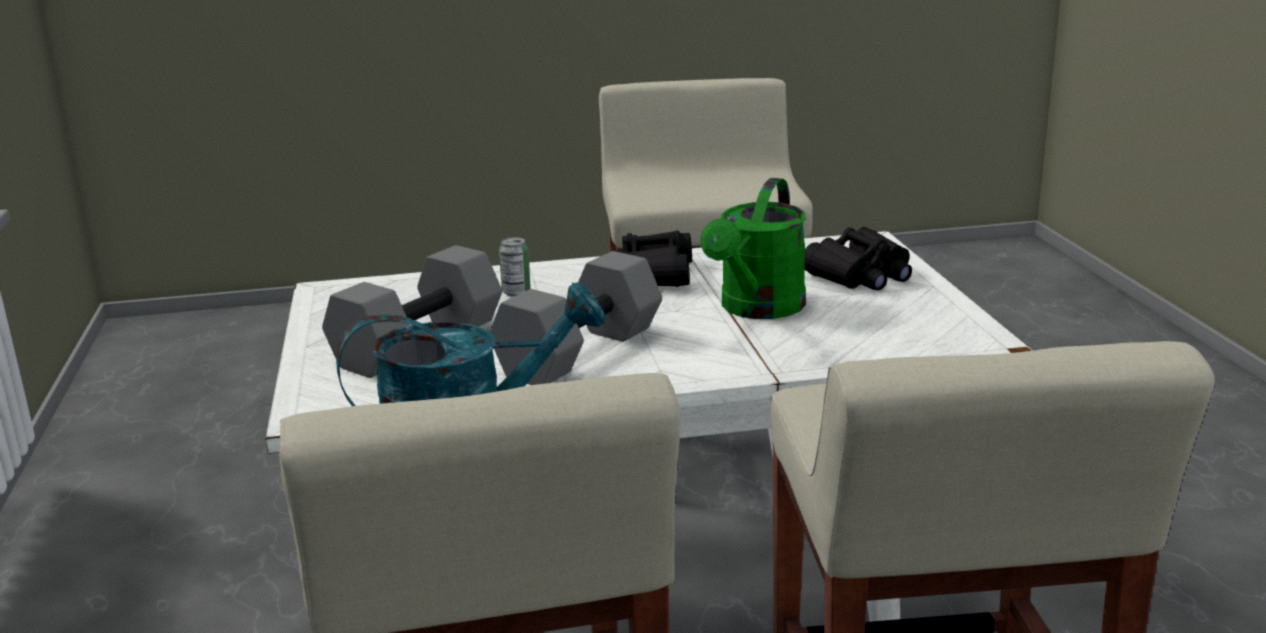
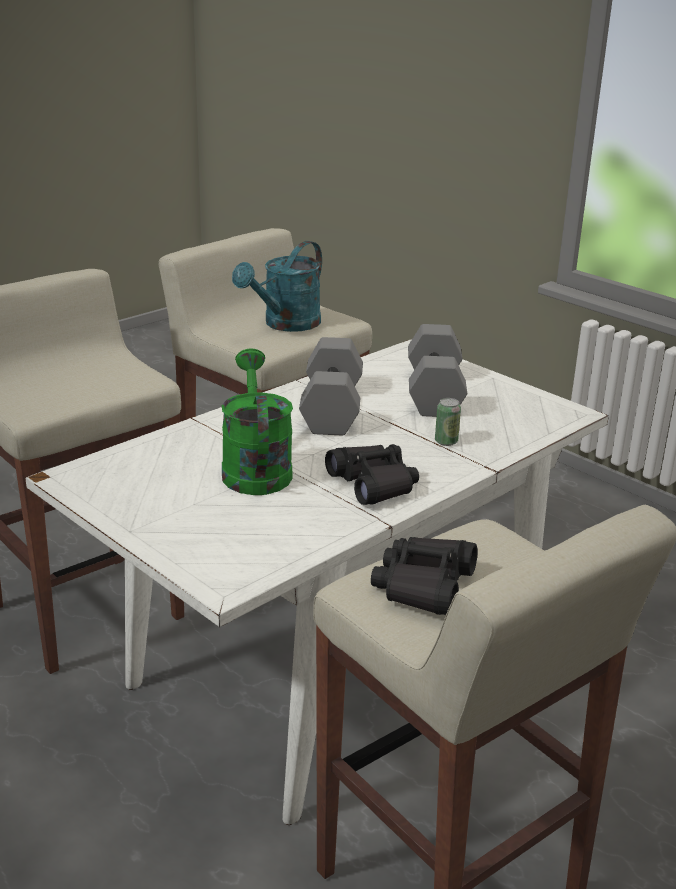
camera: 145 degrees right, 5 degrees up
black binoculars [804,227,912,291] -> black binoculars moved to [371,537,477,615]

